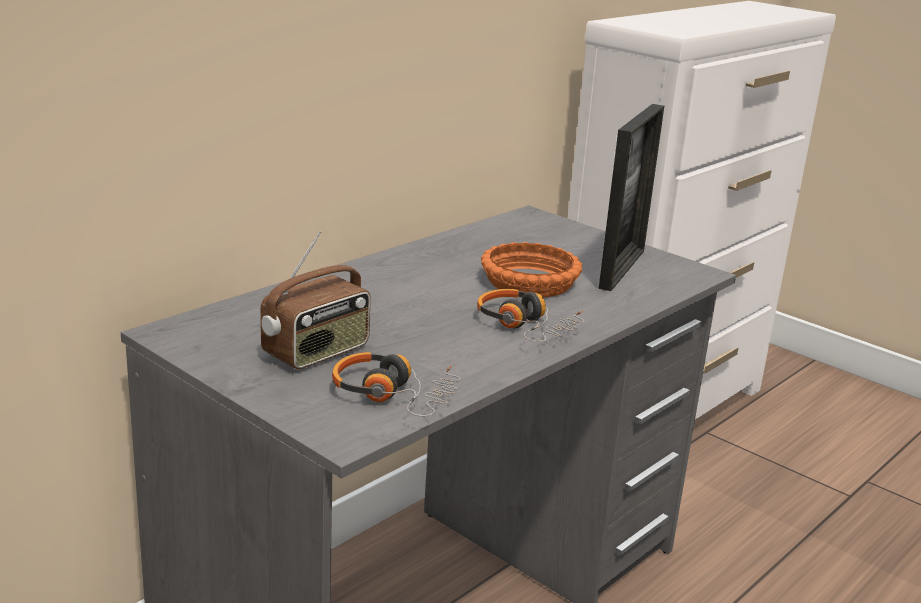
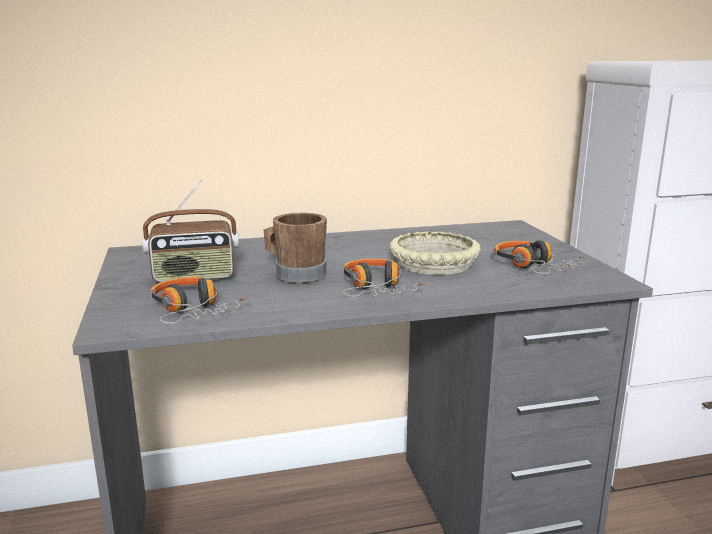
camera: 35 degrees right, 5 degrees down
orange bowl [481,242,582,297] -> beige bowl [390,231,481,275]
picture frame [599,104,664,291] -> headphones [494,240,585,274]
none -> brown mug [264,213,327,283]

